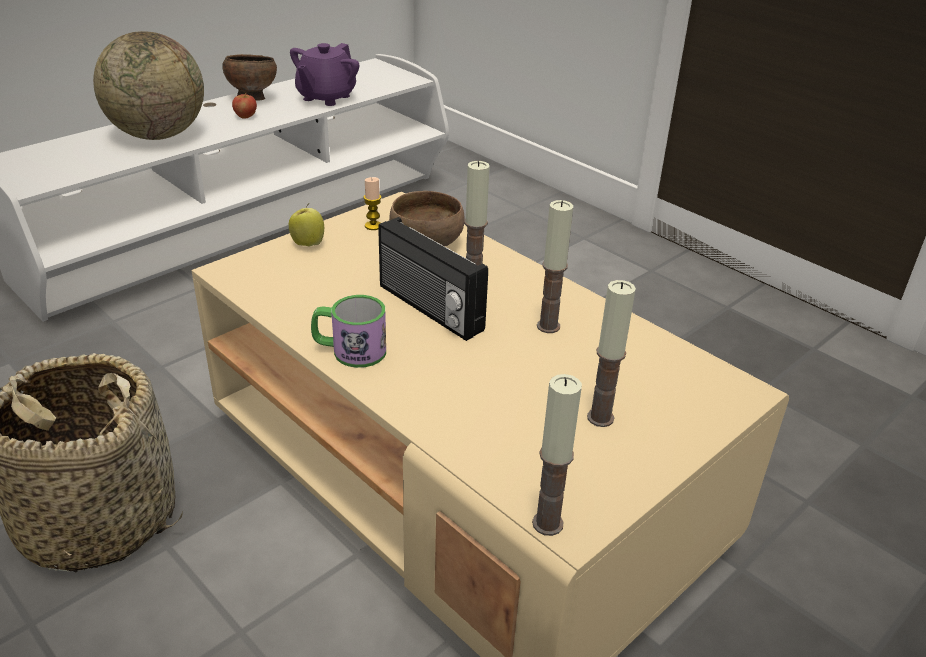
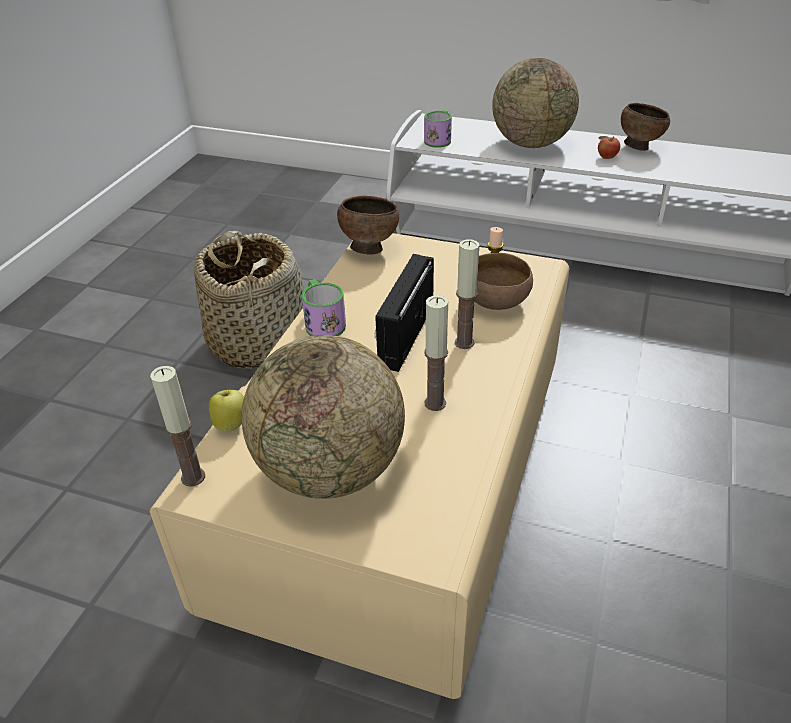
camera: 65 degrees right, 5 degrees up
apple [289,204,324,246] -> apple moved to [209,390,244,432]
purple teapot [290,43,359,106] -> none
candle [587,280,636,427] -> globe [242,335,405,499]
none -> brown bowl [337,195,399,255]
none -> mug [424,110,452,148]

